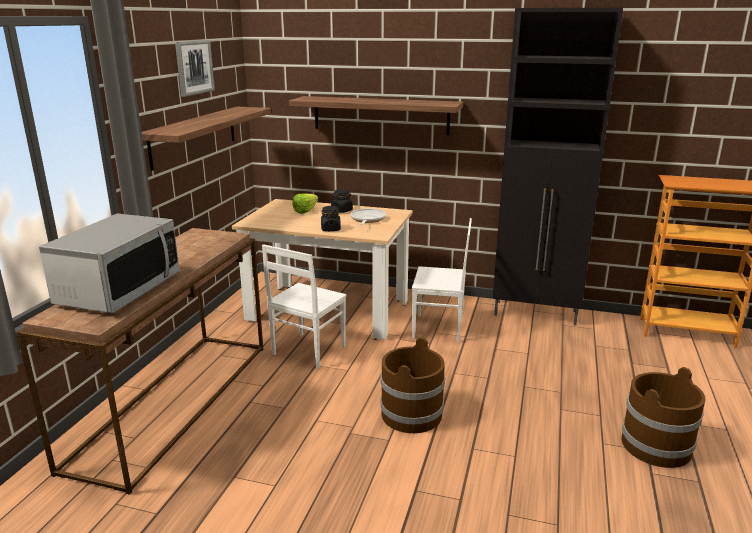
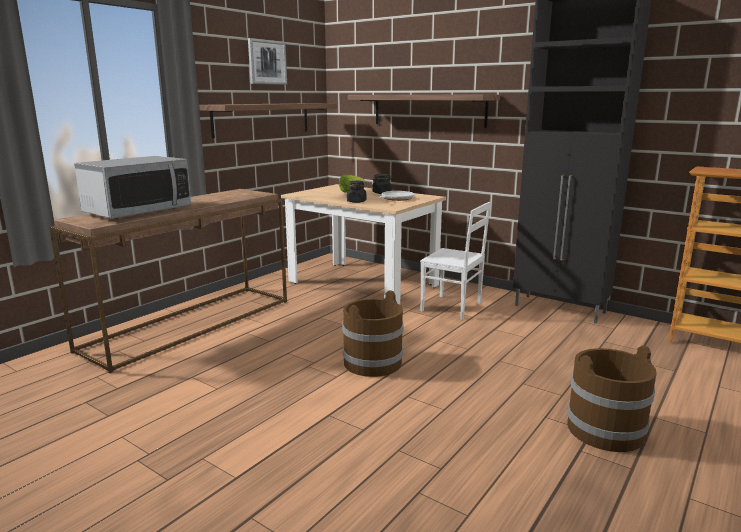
camera: 20 degrees right, 5 degrees down
white chair [262,244,347,369] -> none

